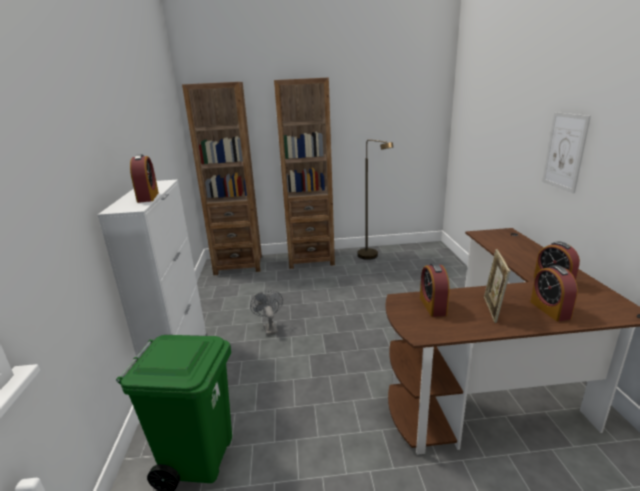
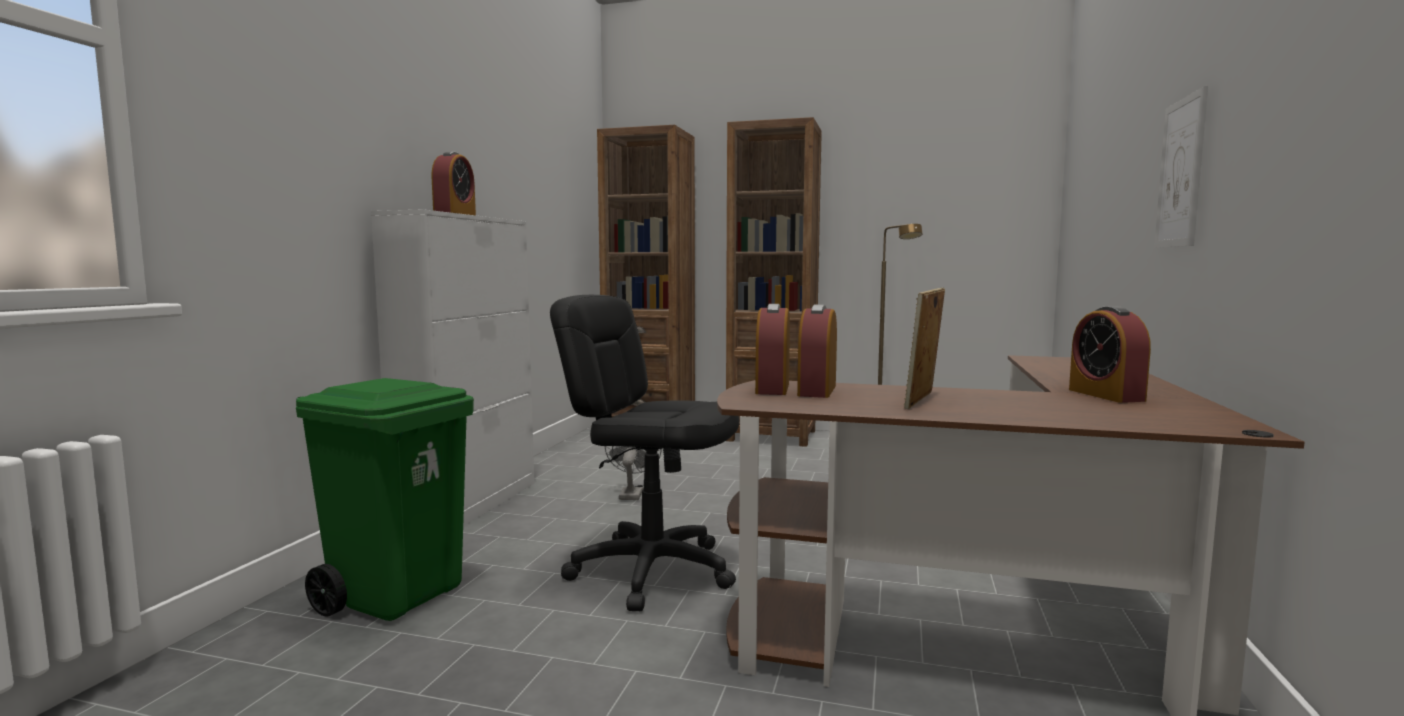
camera: 20 degrees right, 15 degrees down
alarm clock [531,265,578,322] -> alarm clock moved to [755,304,790,395]
none -> black office chair [550,295,739,611]

